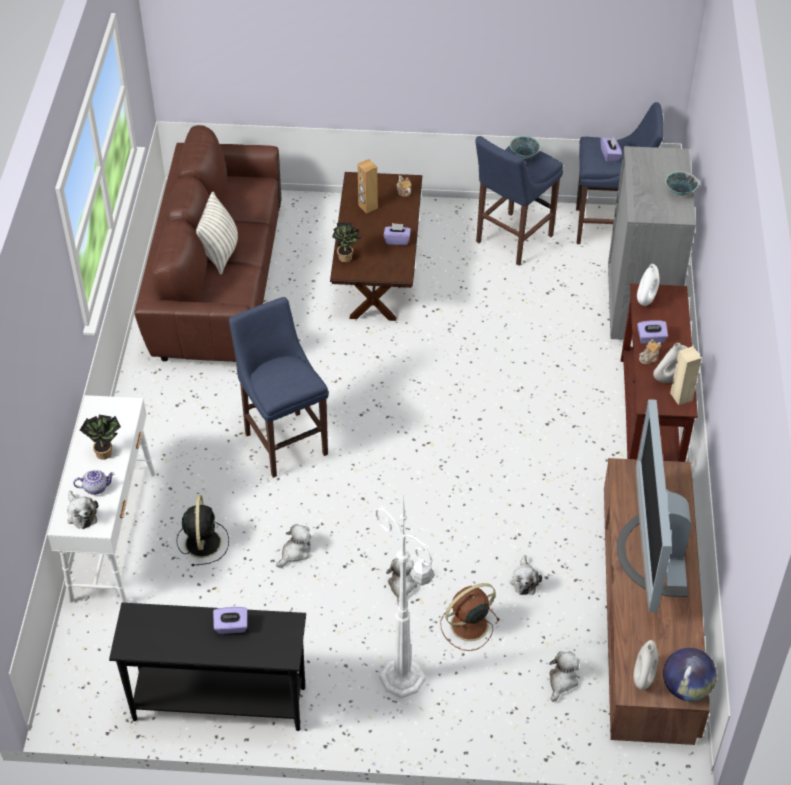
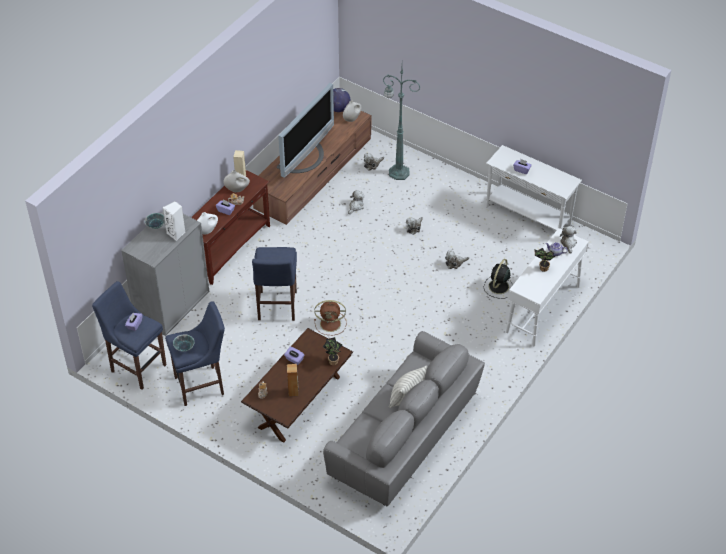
camera: 150 degrees left, 0 degrees up
black console table [109,603,306,731] -> white console table [486,145,582,231]
brown sofa [134,125,282,362] -> grey sofa [323,331,485,506]
blue stool [229,297,329,478] -> blue stool moved to [252,247,297,321]
white floor lamp [374,496,434,698] -> none
brown fan [440,583,500,651] -> brown fan moved to [314,300,346,335]
none -> white speaker [162,201,185,241]
none -> green floor lamp [383,68,420,180]

